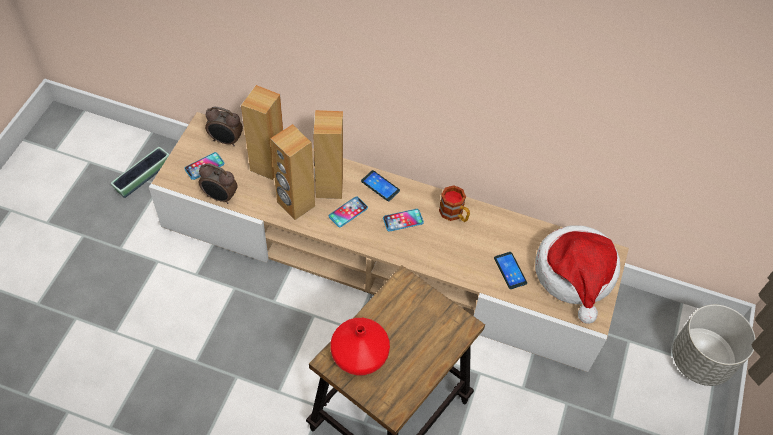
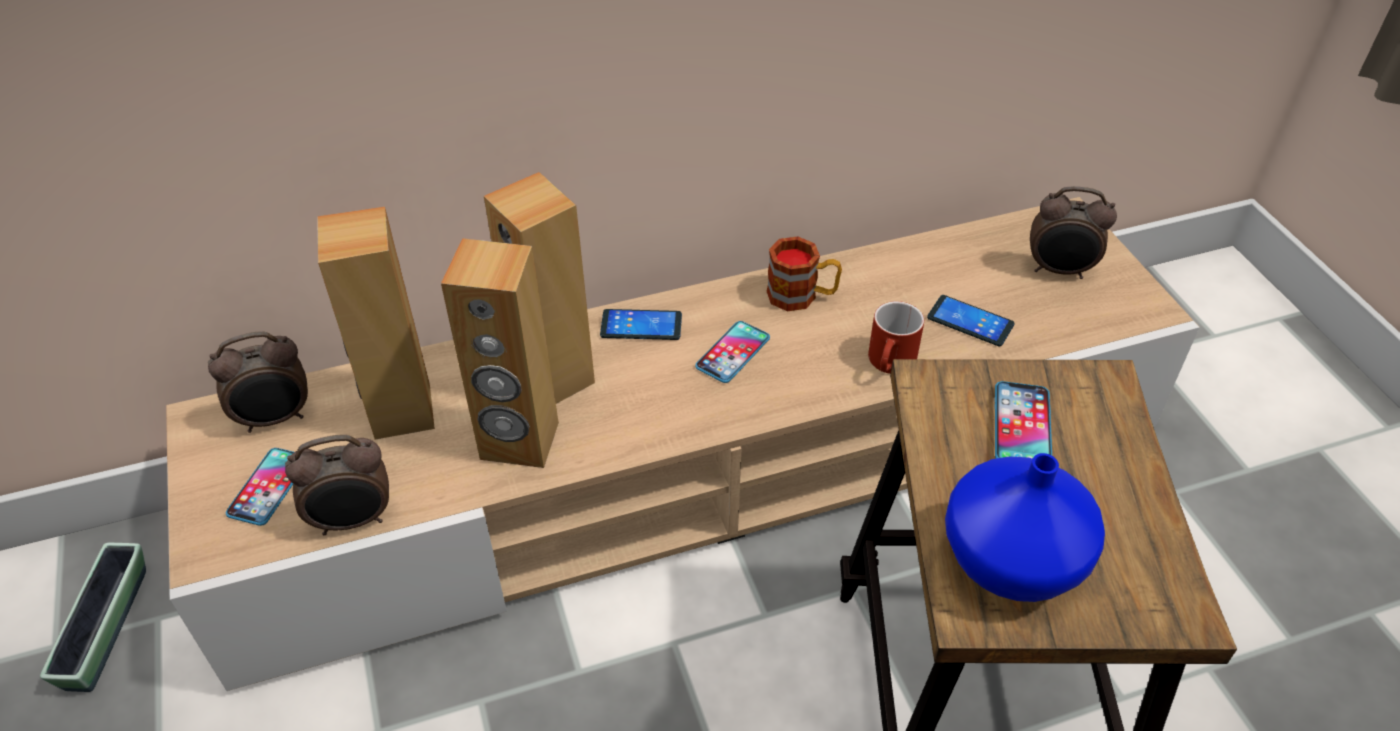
camera: 35 degrees left, 10 degrees down
phone [329,197,368,227] -> phone moved to [995,381,1052,459]
red vase [330,318,390,376] -> blue vase [945,453,1105,602]
hat [535,225,620,324] -> alarm clock [1030,186,1117,279]
grey planter [672,305,756,386] -> none
none -> red mug [868,301,924,374]

